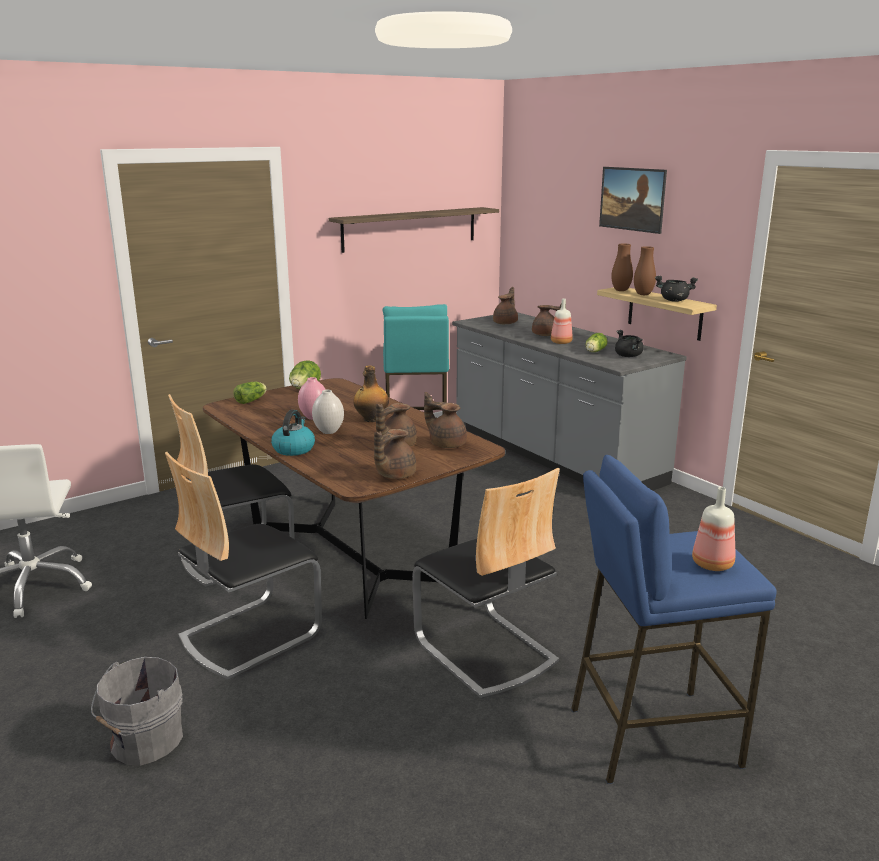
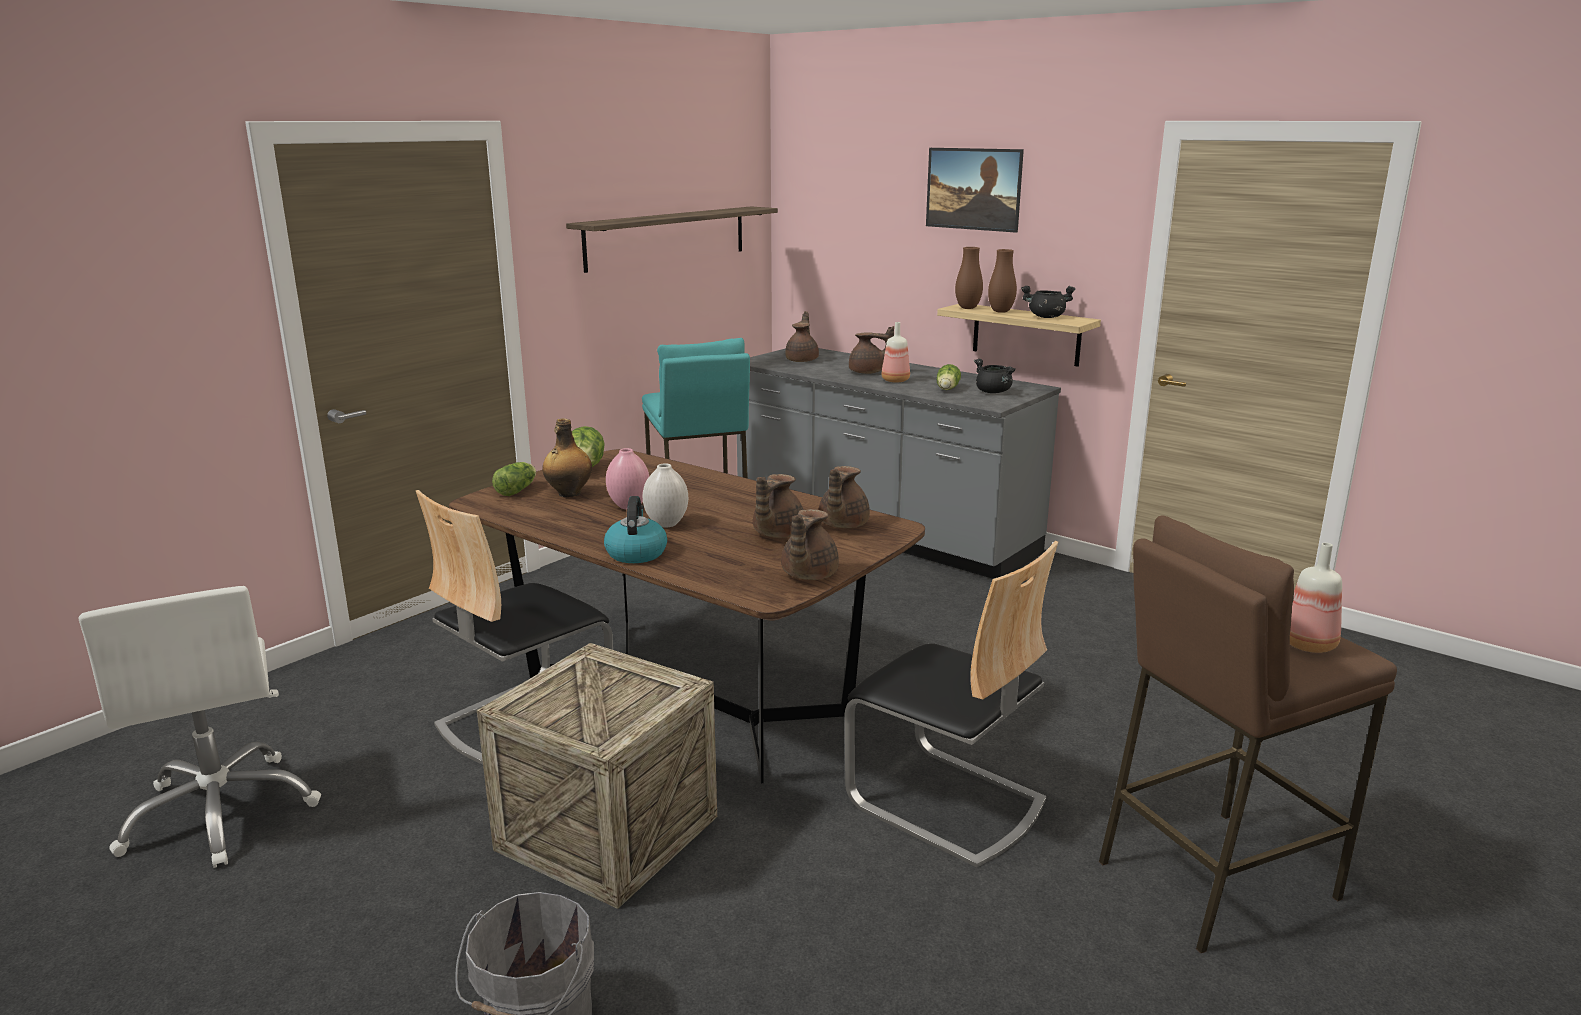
camera: 15 degrees left, 0 degrees up
chair [165,452,322,679] -> crate [477,643,717,909]
bottle [353,365,389,422] -> bottle moved to [542,418,592,497]
brown teapot [424,392,467,448] -> brown teapot turned 90 degrees counterclockwise [819,466,870,528]
blue stool [571,455,777,784] -> brown stool [1099,515,1397,953]

